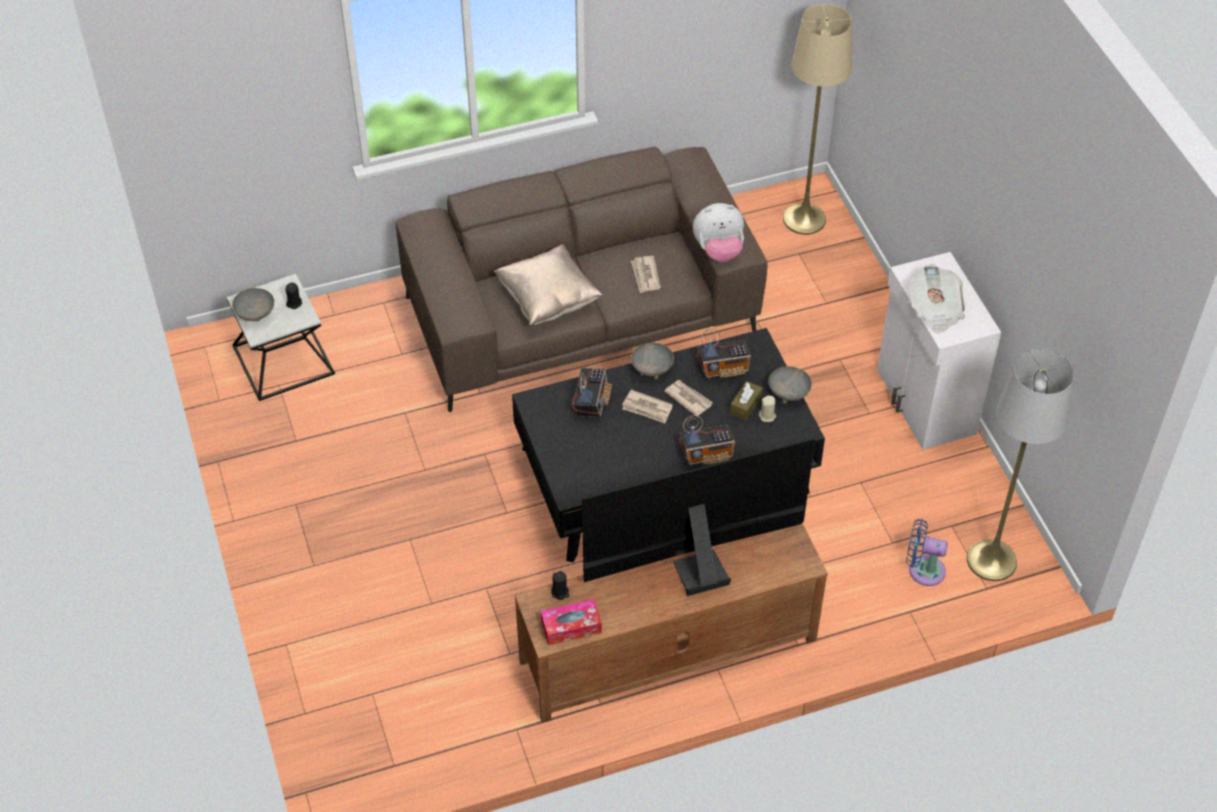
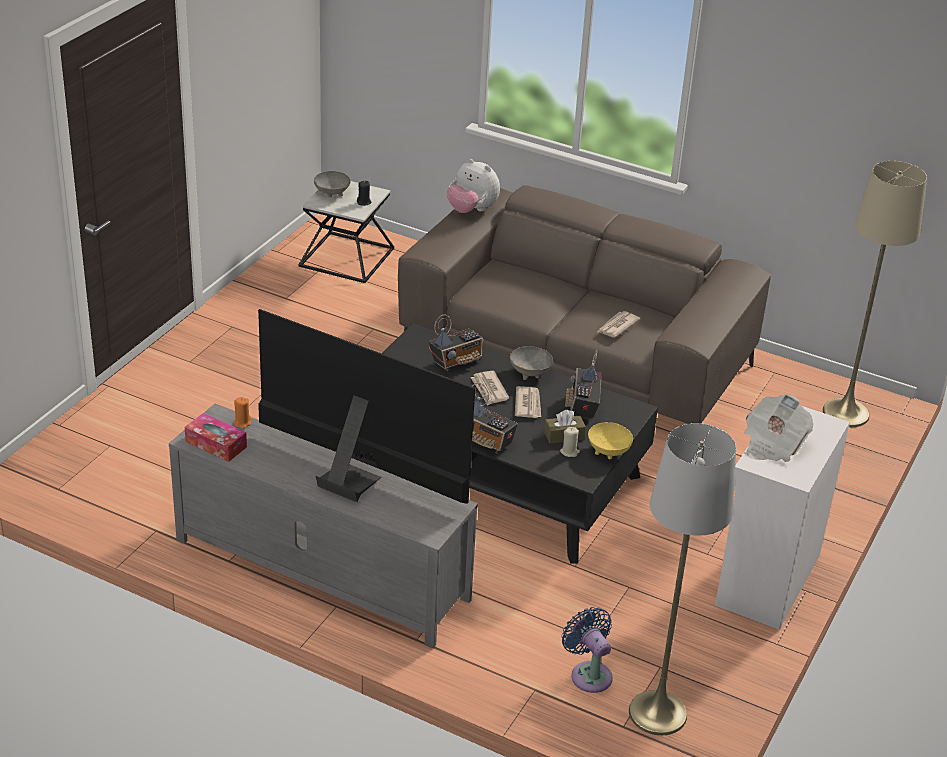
camera: 45 degrees right, 15 degrees down
beige pillow [494,244,603,326] -> none
brown tv stand [515,523,828,723] -> grey tv stand [169,403,478,648]
black candle [552,571,570,600] -> orange candle [234,397,252,429]
plush toy [693,203,744,262] -> plush toy moved to [447,159,500,213]
radio [697,329,751,380] -> radio turned 60 degrees clockwise [565,350,603,420]
grey bowl [768,366,812,403] -> yellow bowl [588,422,633,459]

